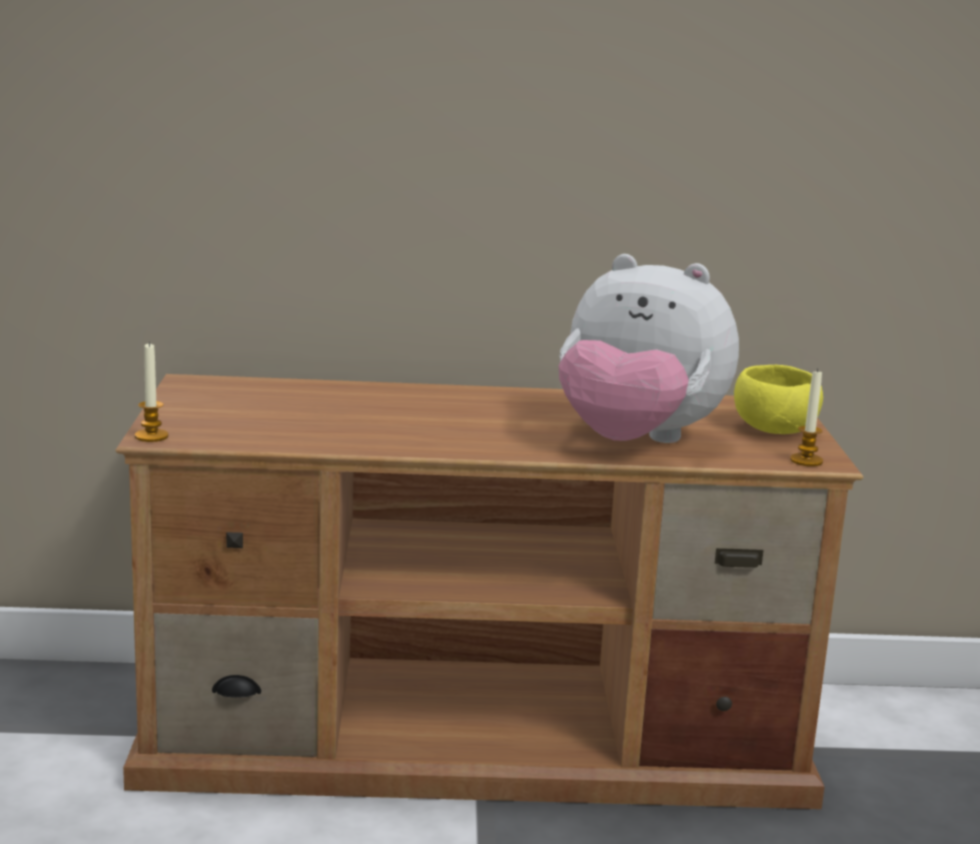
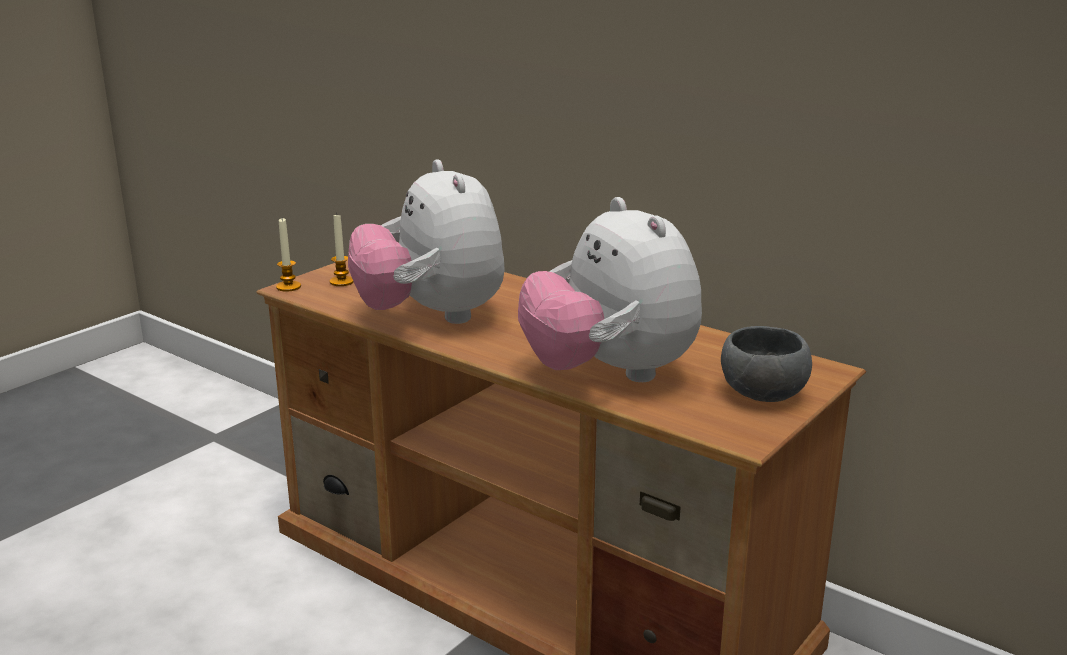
camera: 40 degrees right, 5 degrees up
yellow bowl [734,365,823,434] -> grey bowl [721,326,812,402]
candle [790,368,823,467] -> candle moved to [330,215,354,286]
none -> plush toy [348,159,504,324]

